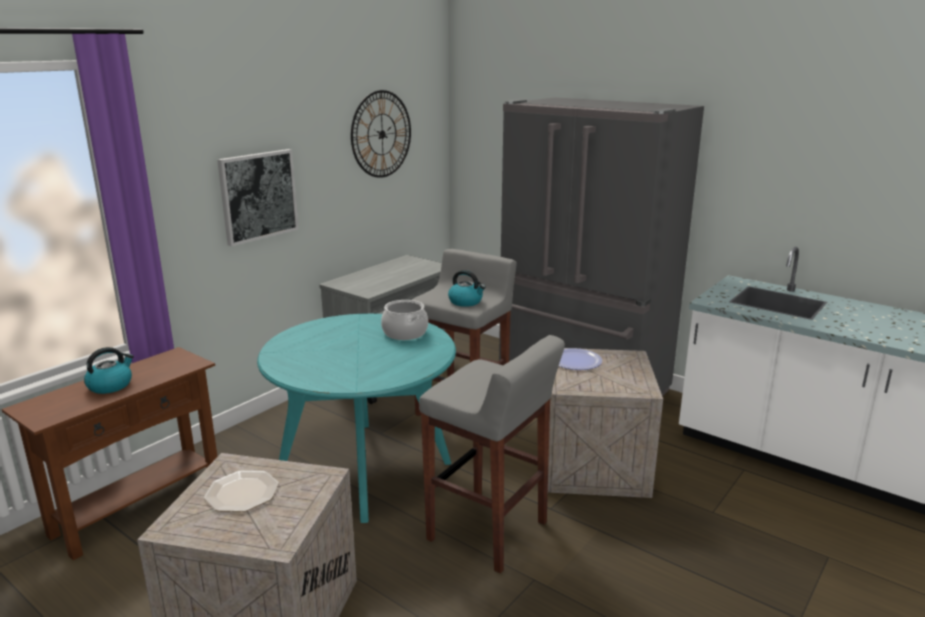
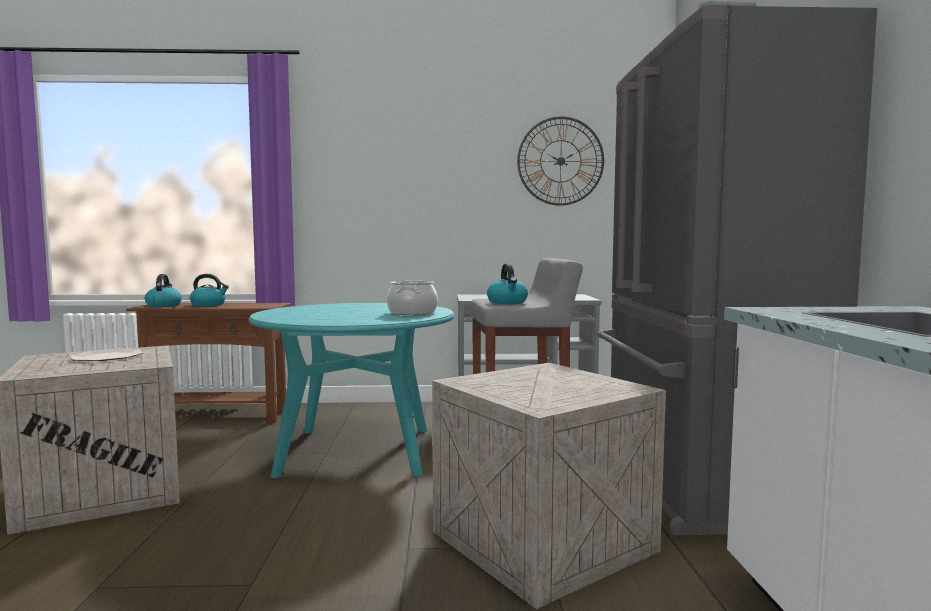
camera: 50 degrees right, 15 degrees down
picture [217,149,299,246] -> none
grey stool [419,335,565,574] -> none
plate [559,348,602,370] -> none
none -> kettle [145,274,182,307]

